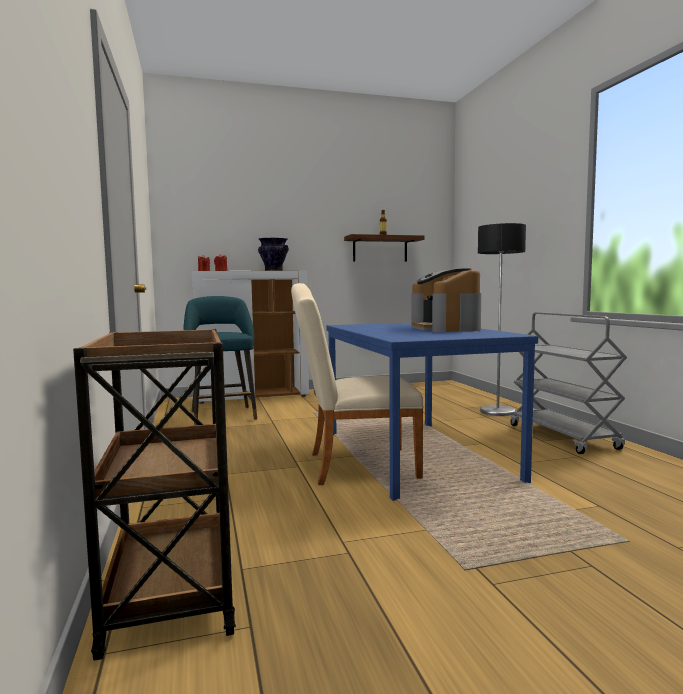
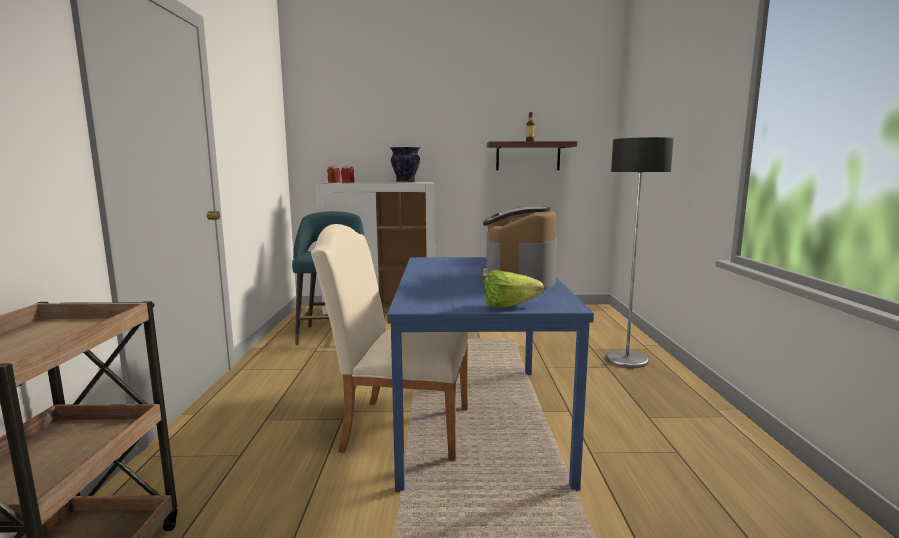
camera: 15 degrees right, 5 degrees up
grey cart [511,312,627,454] -> none
none -> lettuce [484,270,544,308]

